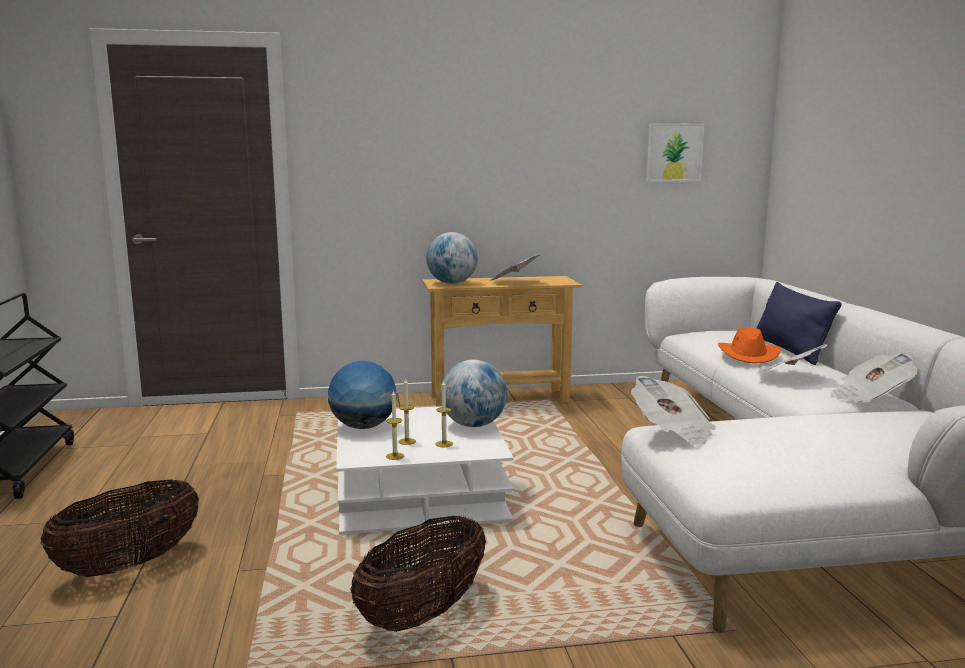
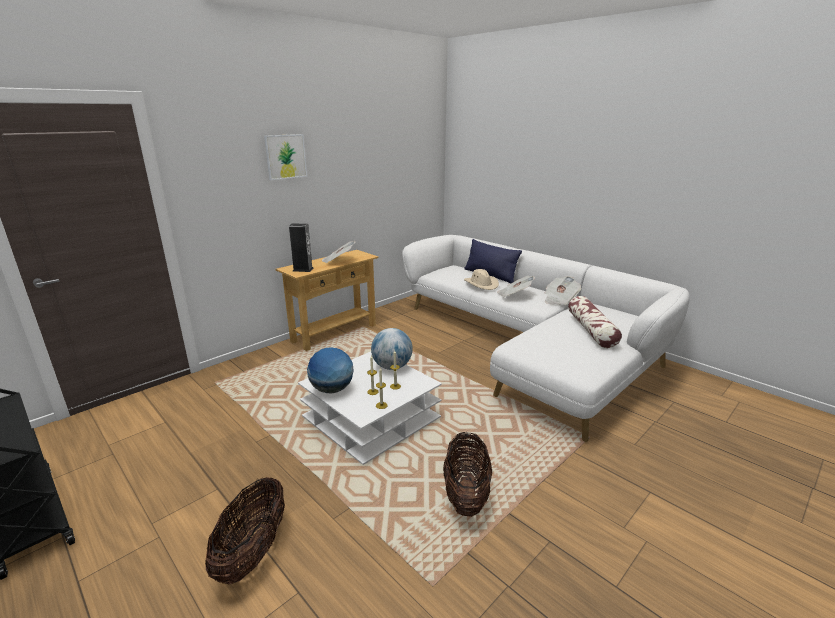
camera: 35 degrees left, 10 degrees up
globe [426,232,477,284] -> speaker [289,223,314,272]
newspaper [631,376,716,447] -> none
picture [647,123,704,182] -> picture moved to [264,134,307,180]
orange hat [718,328,781,364] -> beige hat [464,269,499,290]
none -> pillow [568,296,622,348]

